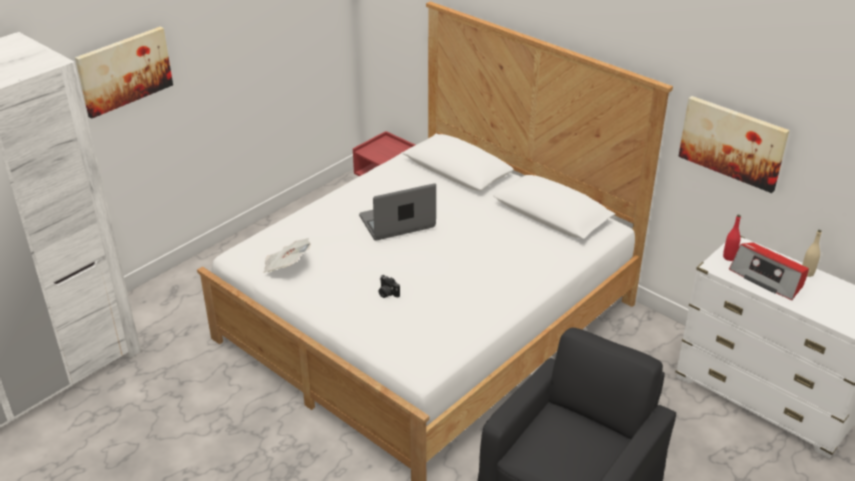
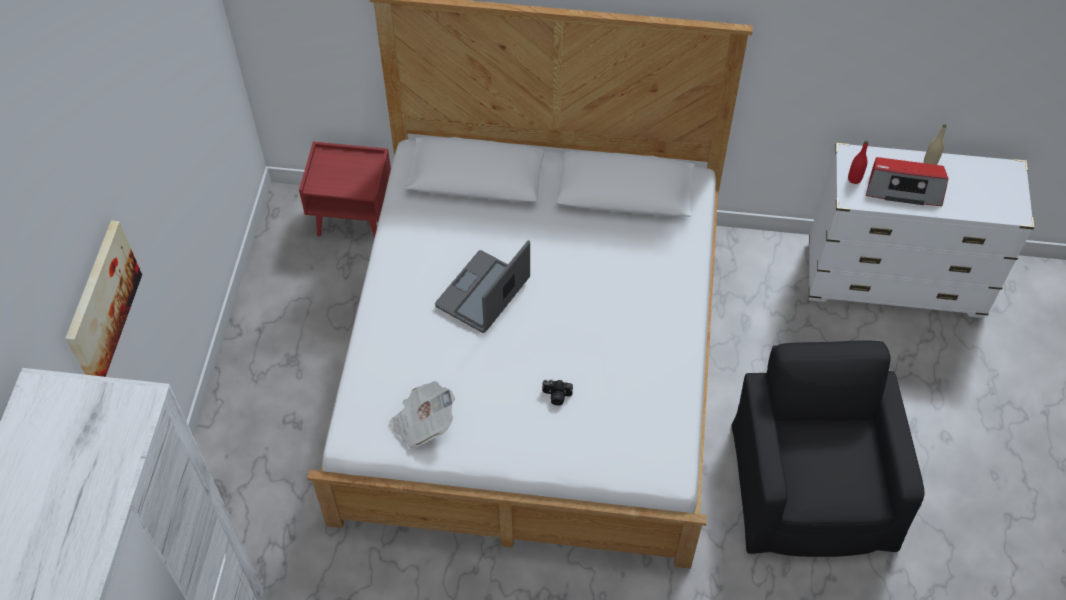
camera: 35 degrees left, 20 degrees up
picture [678,96,789,193] -> none

